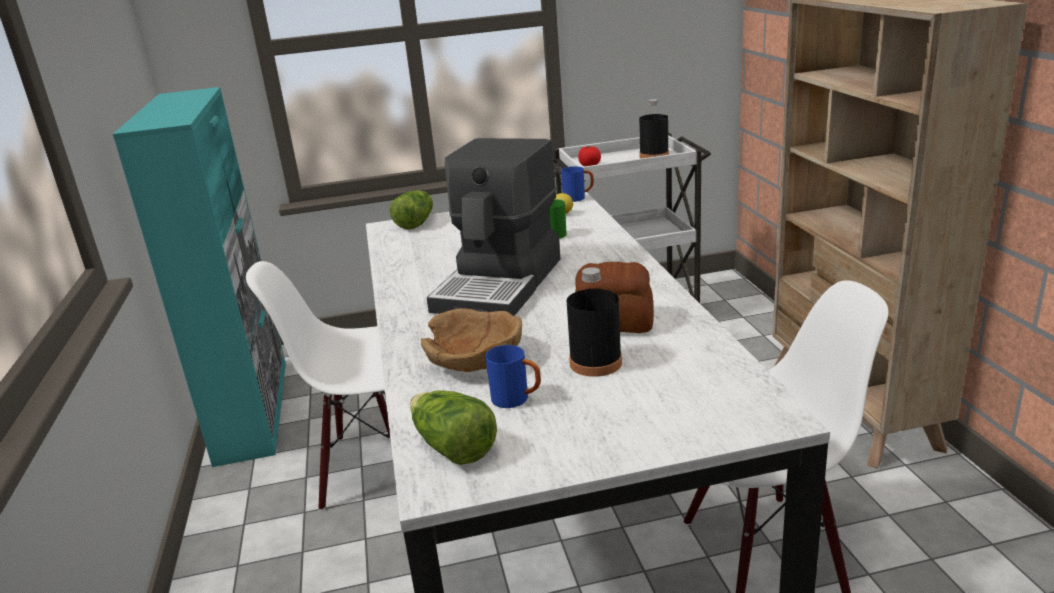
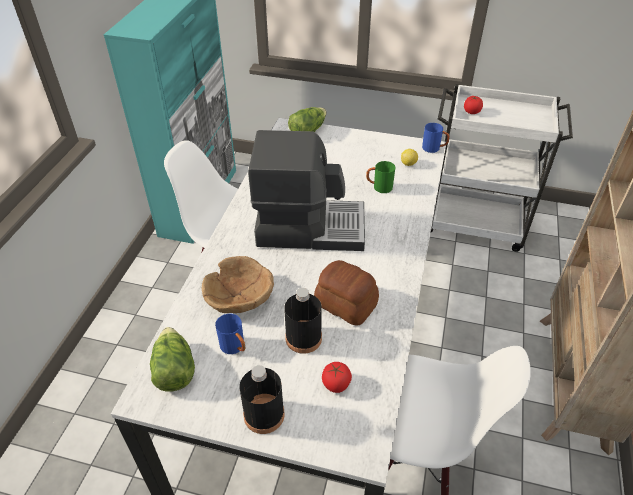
camera: 25 degrees right, 20 degrees up
coffee machine [427,138,560,316] -> coffee machine turned 135 degrees counterclockwise [248,130,365,251]
black bottle [639,99,669,158] -> black bottle moved to [239,365,284,434]
none -> tomato [322,362,352,393]

